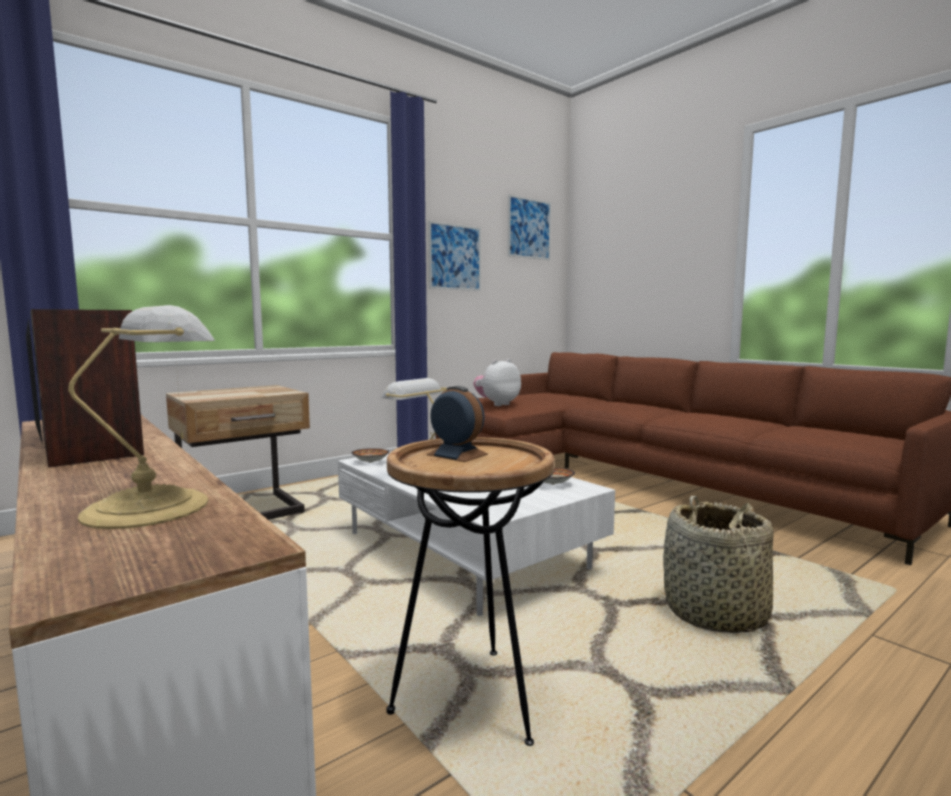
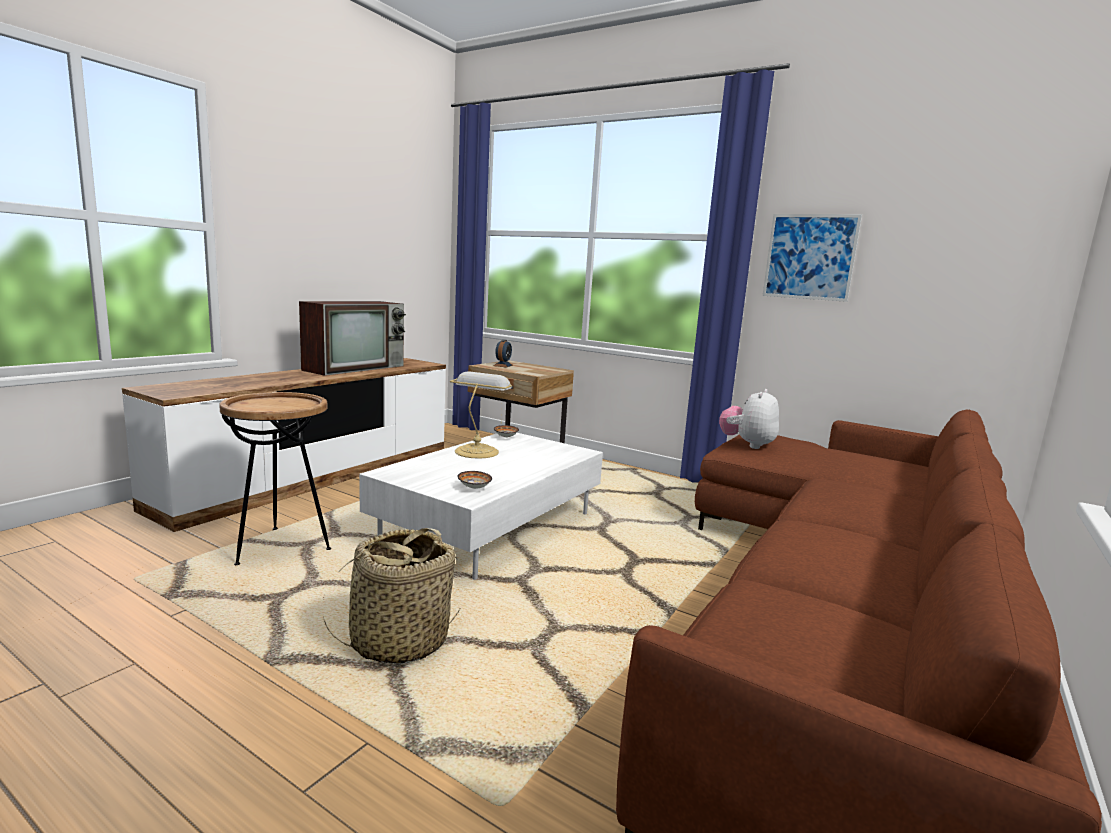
camera: 70 degrees right, 5 degrees up
table lamp [68,305,215,529] -> none
alarm clock [427,386,488,462] -> alarm clock moved to [493,340,513,368]
plush toy [473,359,521,406] -> plush toy turned 90 degrees counterclockwise [719,389,779,449]
picture [508,195,551,260] -> none

